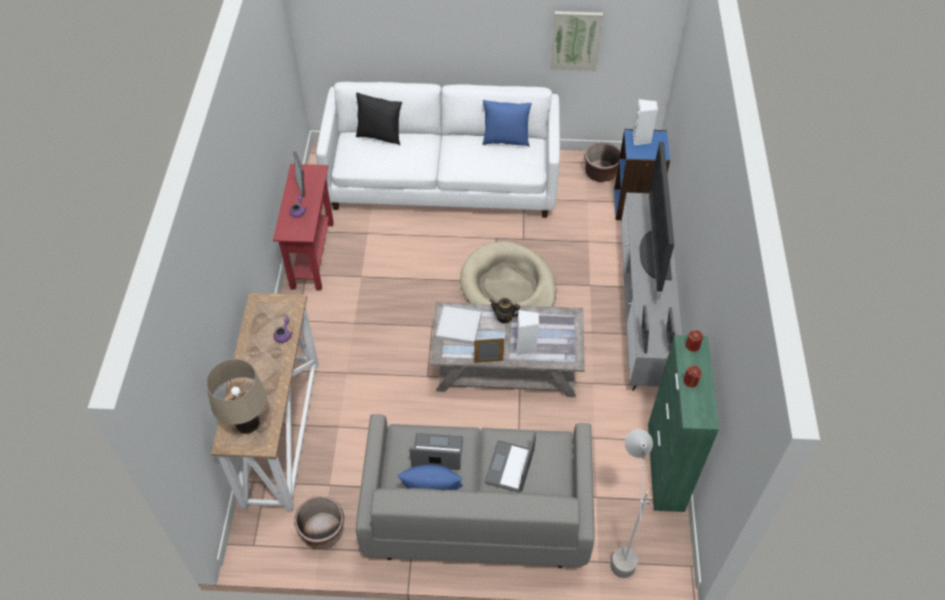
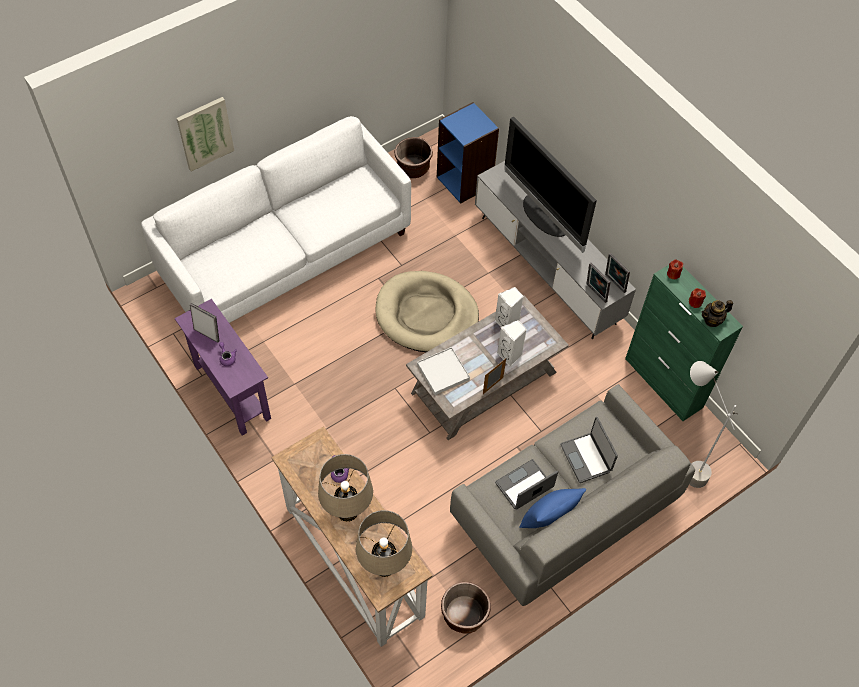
camera: 40 degrees left, 5 degrees up
red console table [273,164,334,291] -> purple console table [175,299,271,436]
black pillow [356,92,402,145] -> none
blue pillow [483,100,532,147] -> none
teapot [490,298,520,323] -> teapot moved to [702,300,733,327]
picture [550,11,603,71] -> picture moved to [176,97,234,171]
white speaker [633,99,658,145] -> white speaker moved to [495,287,524,327]
none -> beige table lamp [318,454,373,522]

